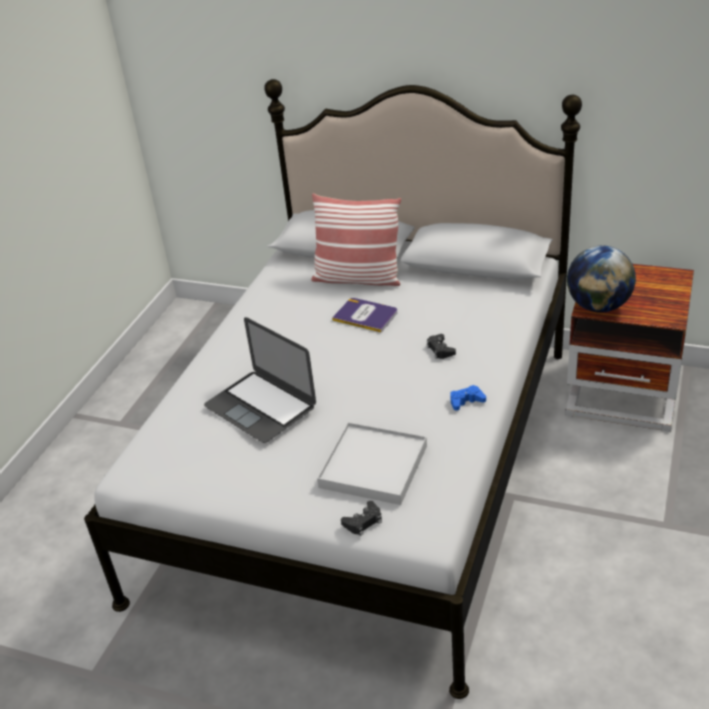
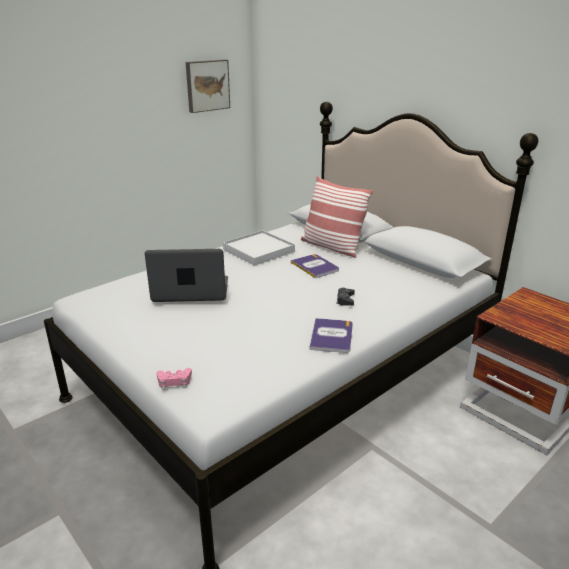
camera: 25 degrees right, 10 degrees down
laptop [204,317,316,443] -> laptop turned 105 degrees clockwise [145,249,228,302]
white tray [317,422,427,505] -> white tray moved to [223,230,295,266]
black game controller [341,501,382,536] -> pink game controller [156,368,192,389]
blue game controller [450,385,486,411] -> book [309,318,353,353]
globe [567,246,636,313] -> none
none -> picture [186,59,230,113]

